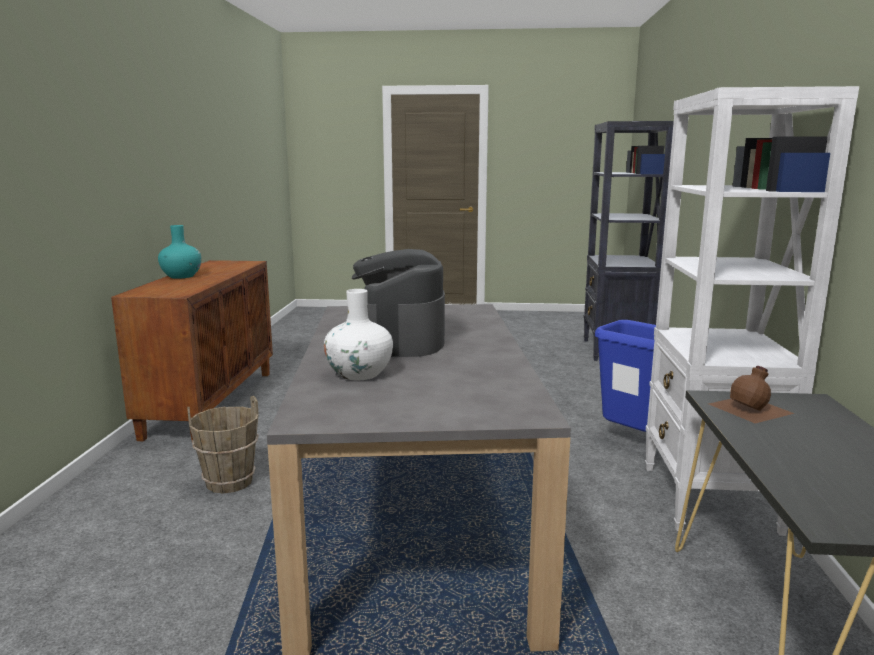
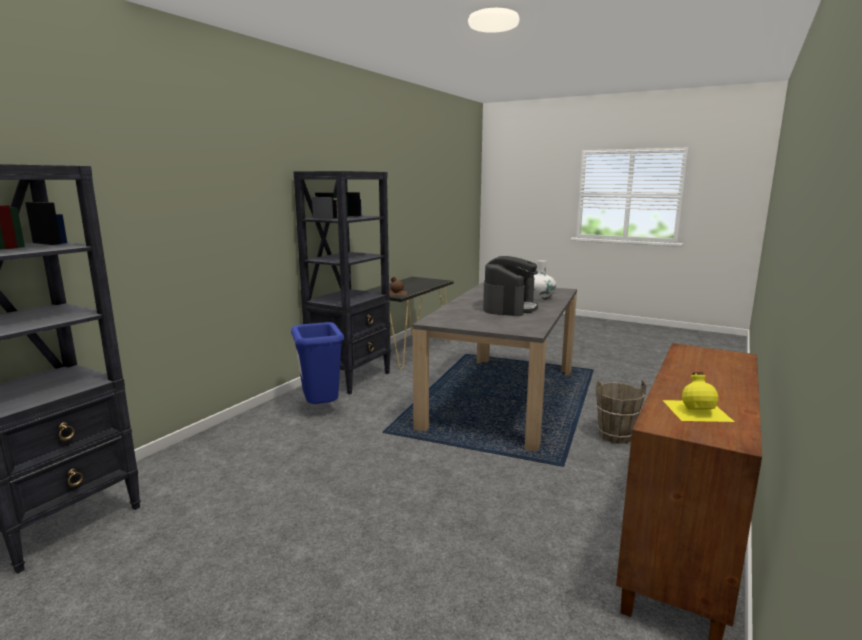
camera: 155 degrees left, 0 degrees up
turquoise vase [158,225,202,279] -> none
white bookcase [645,86,859,536] -> black bookcase [294,171,391,394]
none -> yellow bottle [663,372,734,422]

